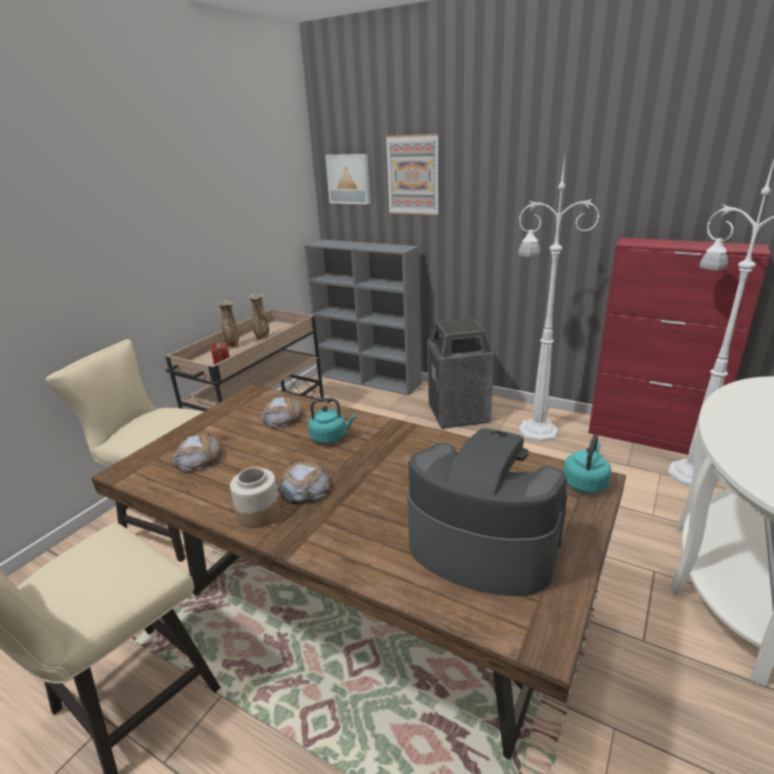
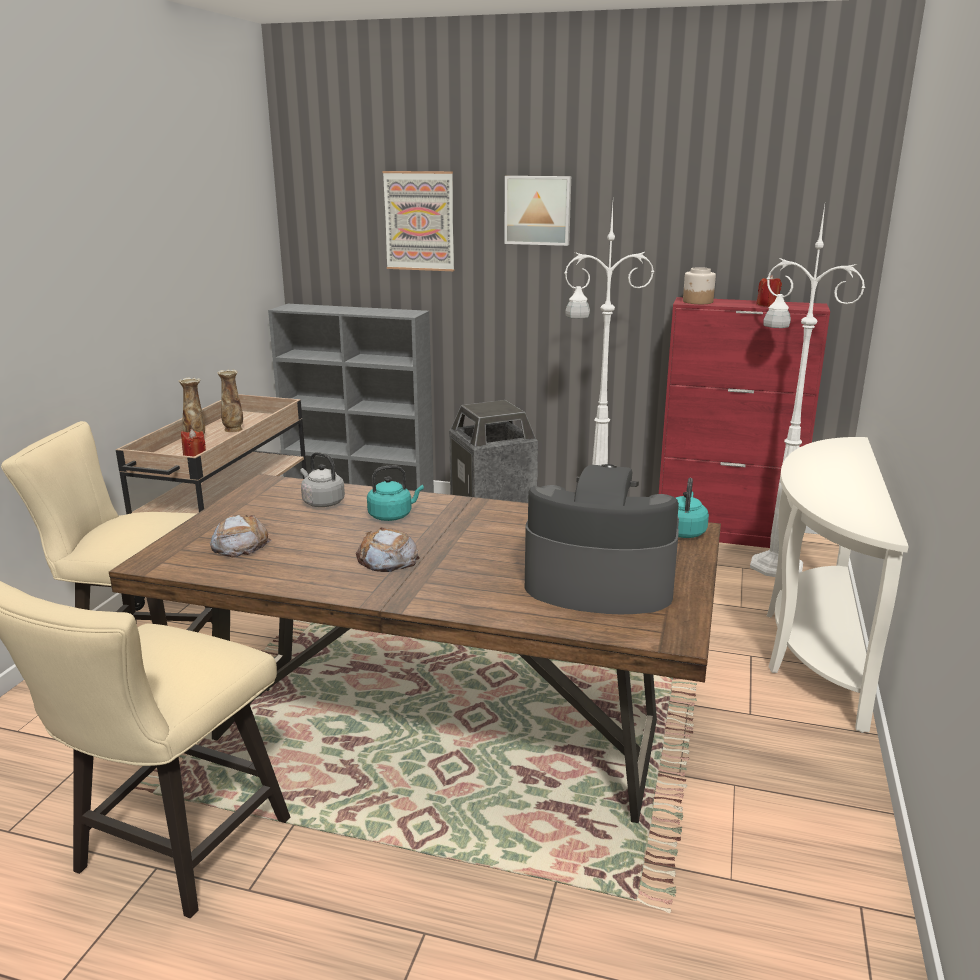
camera: 15 degrees left, 5 degrees down
jar [230,467,280,528] -> jar moved to [683,267,716,304]
bread [261,396,305,429] -> grey kettle [300,452,345,507]
picture [325,154,370,204] -> picture moved to [504,176,571,246]
none -> red candle [756,275,782,307]

